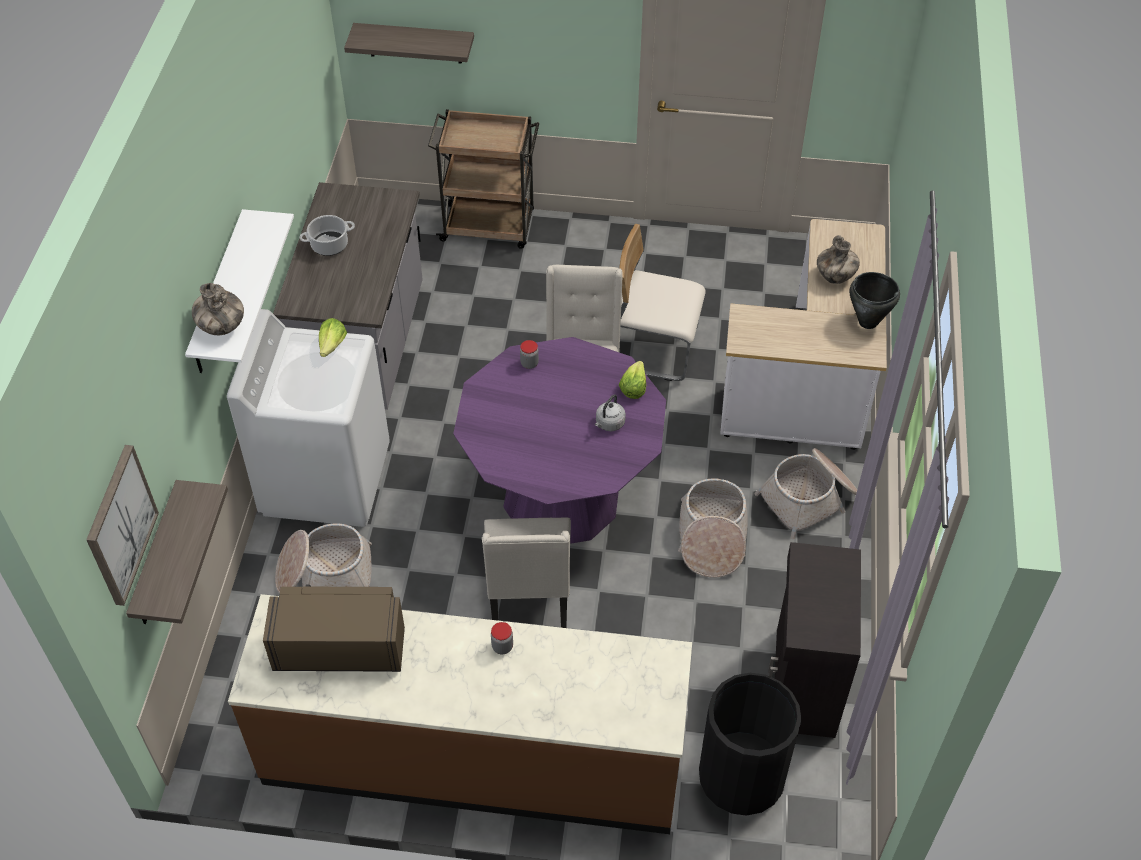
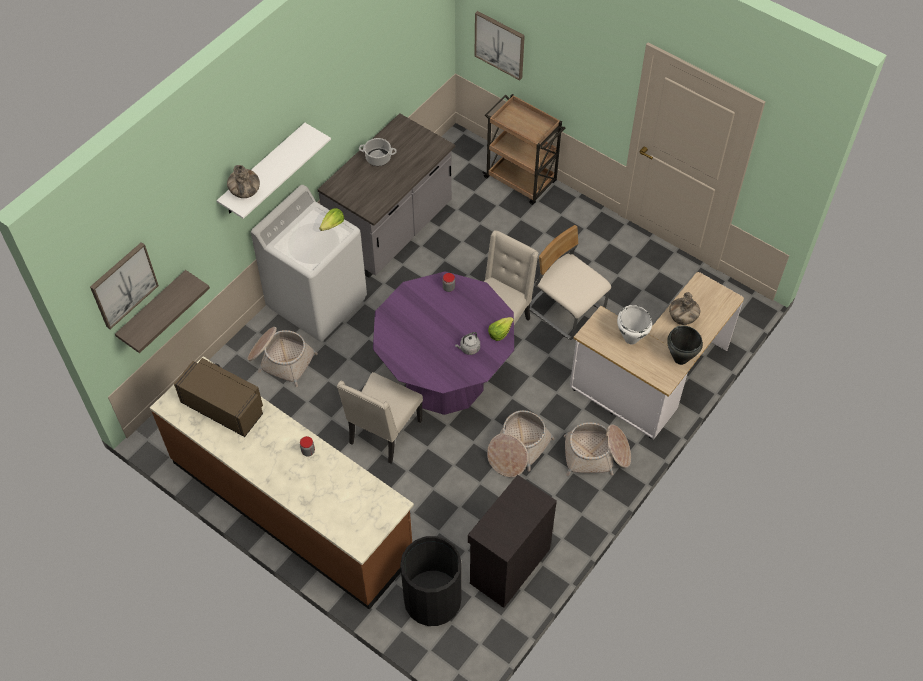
camera: 30 degrees right, 5 degrees up
shelf [344,23,474,64] -> picture [474,11,525,80]
none -> white cooking pot [617,305,652,344]

